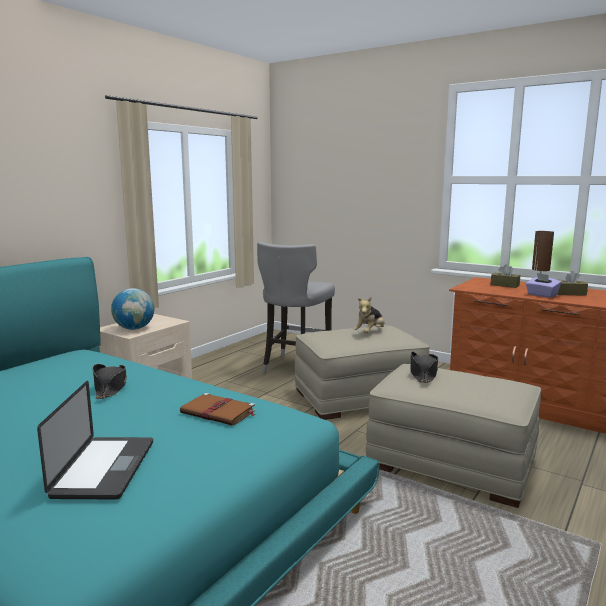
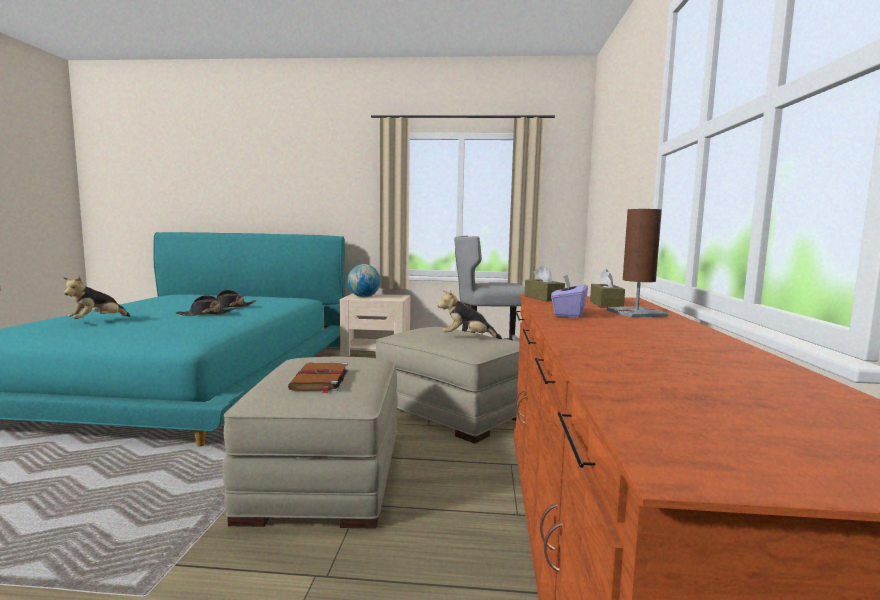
camera: 60 degrees right, 5 degrees down
laptop [37,381,153,500] -> plush toy [63,276,130,319]
brown book [180,393,256,426] -> brown book moved to [288,363,348,393]
black hat [410,352,438,383] -> black hat moved to [175,295,236,316]
brown tissue box [557,271,588,296] -> brown tissue box moved to [524,265,565,301]

